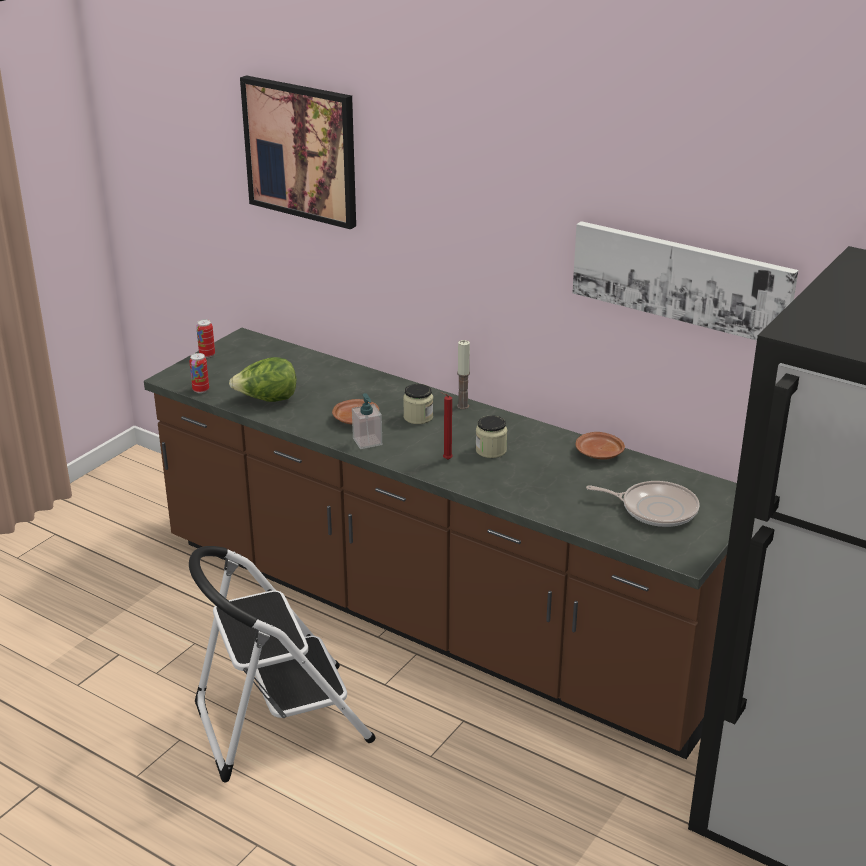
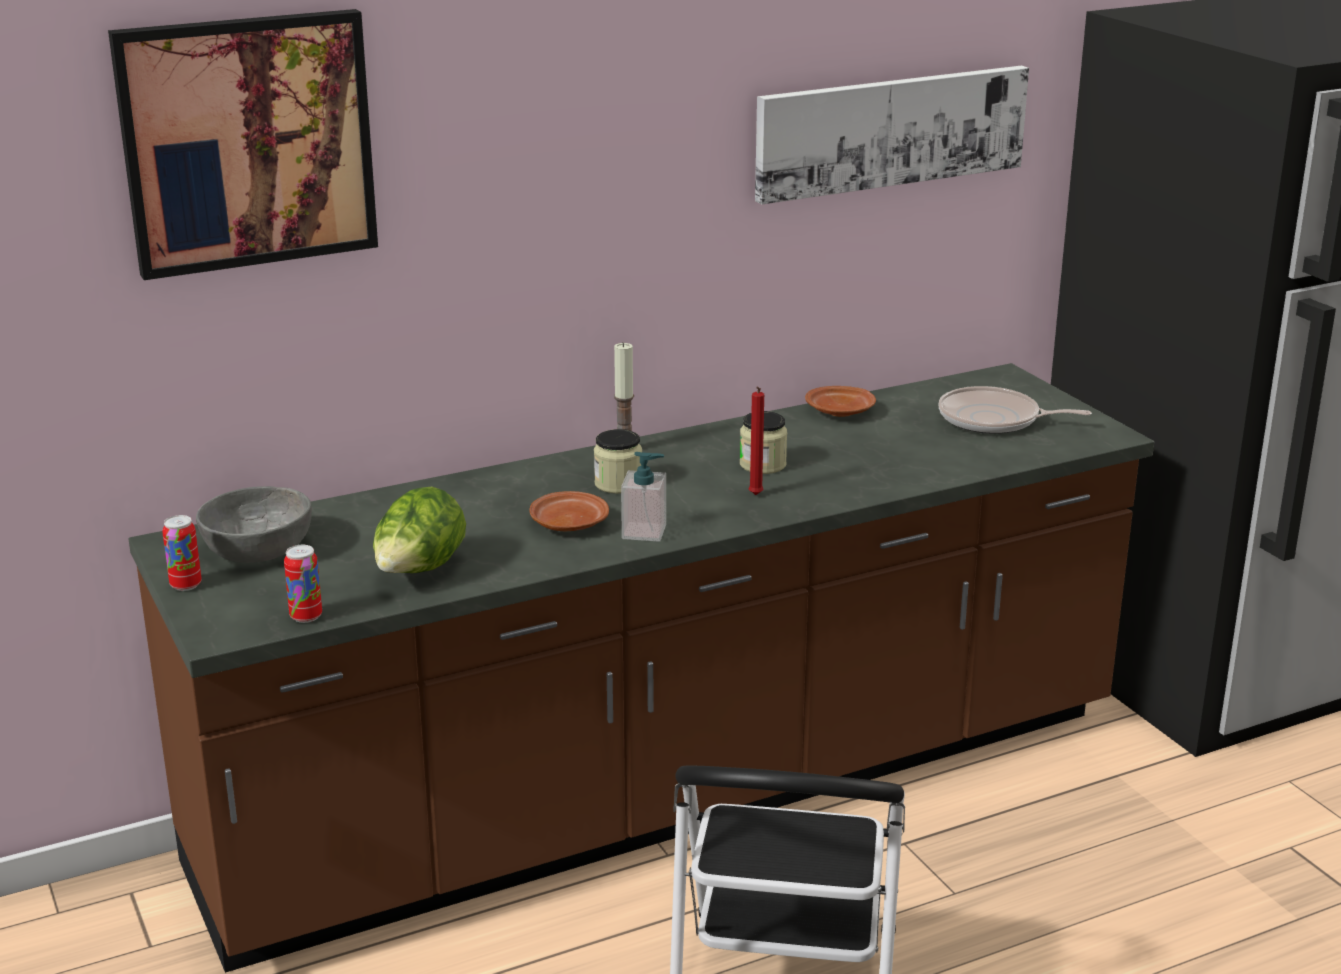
camera: 60 degrees left, 5 degrees down
frying pan [586,481,699,527] -> frying pan turned 120 degrees counterclockwise [938,386,1092,434]
none -> grey bowl [196,486,312,563]

